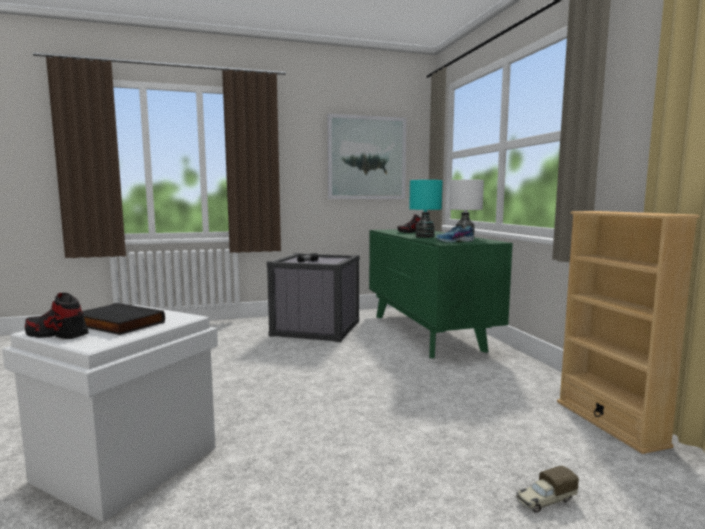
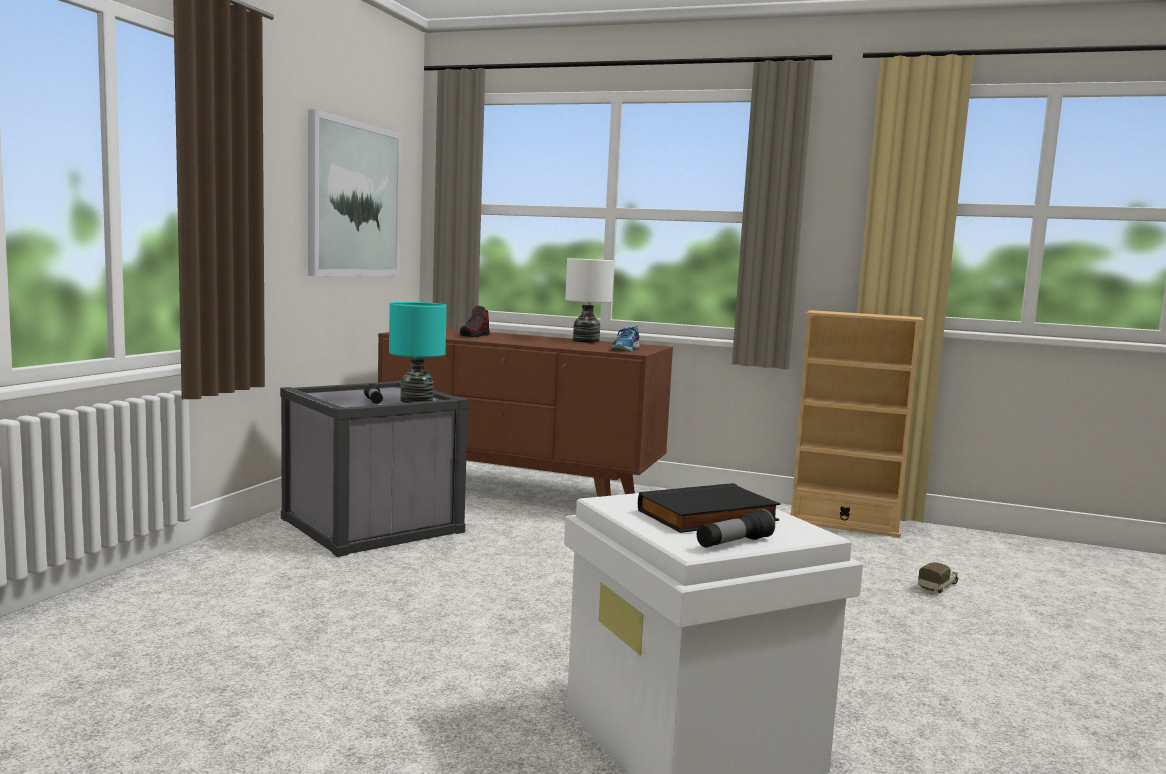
camera: 55 degrees left, 0 degrees up
shoe [25,293,89,339] -> flashlight [697,509,775,548]
green dresser [369,229,513,358] -> brown dresser [378,329,673,497]
turquoise table lamp [409,180,442,238] -> turquoise table lamp moved to [389,302,447,403]
toy truck [516,466,579,513] -> toy truck turned 150 degrees counterclockwise [918,562,959,593]

